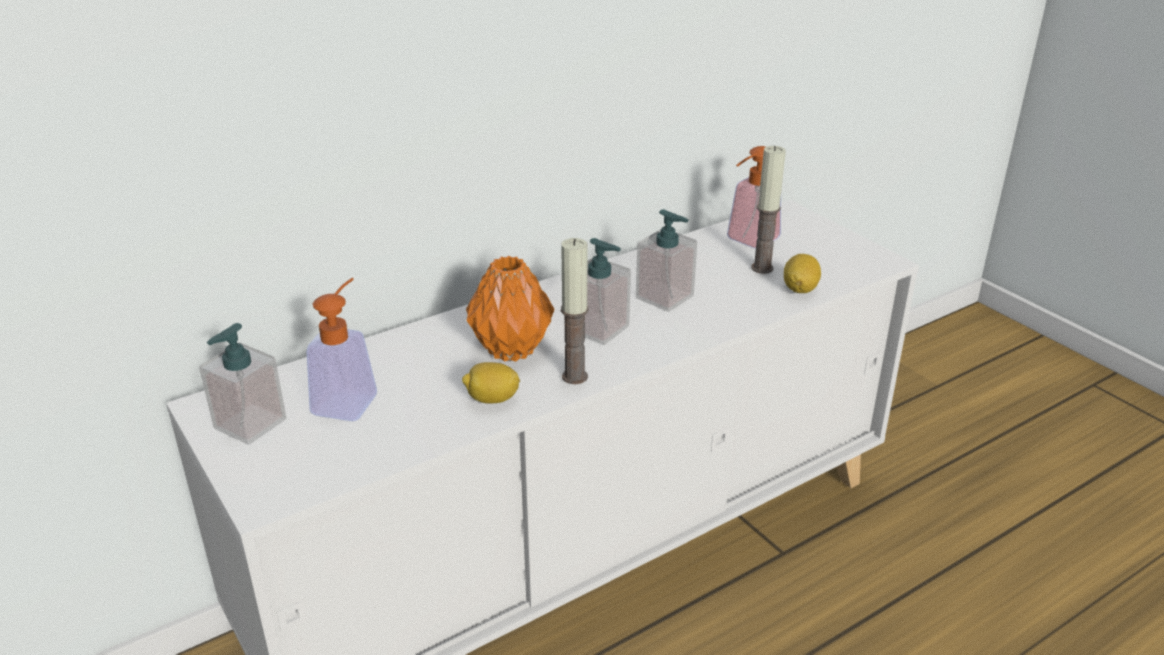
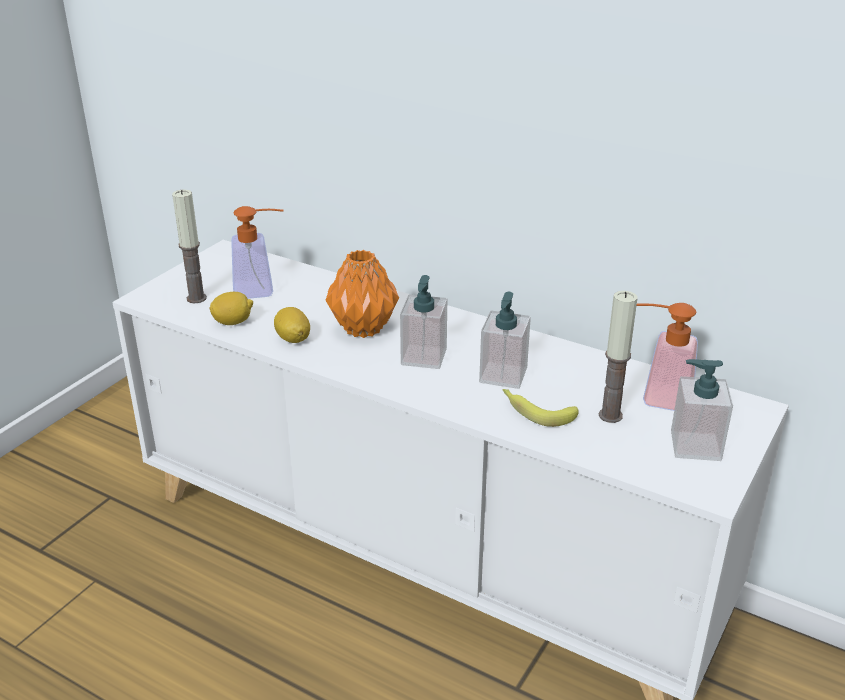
camera: 65 degrees right, 0 degrees up
soap dispenser [199,323,286,445] -> soap dispenser moved to [671,359,733,461]
candle [561,238,589,384] -> candle moved to [172,190,207,303]
lemon [784,254,821,293] -> lemon moved to [209,292,253,325]
none -> banana [502,389,579,427]

